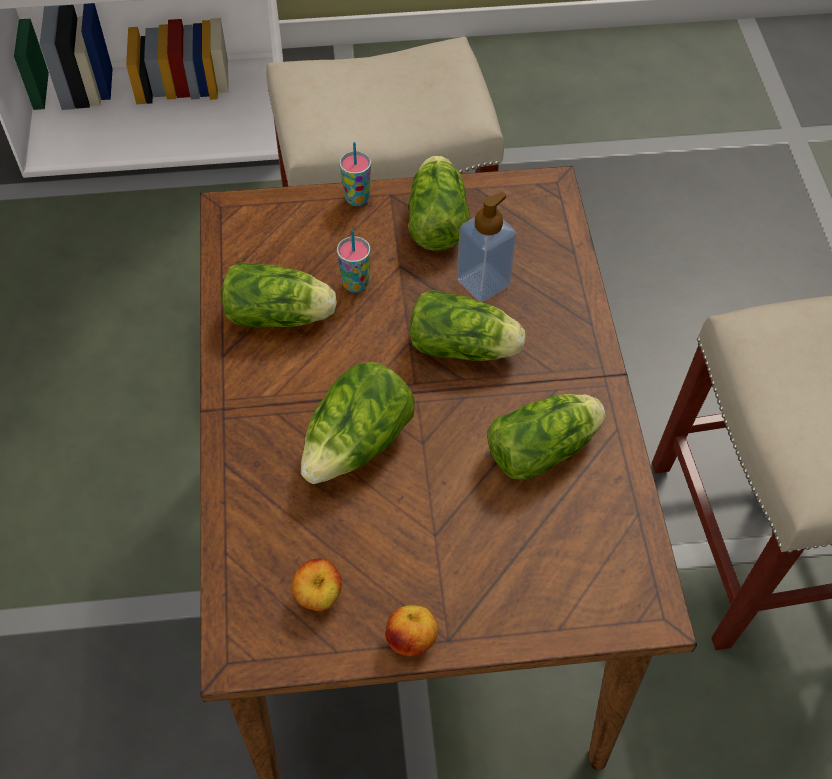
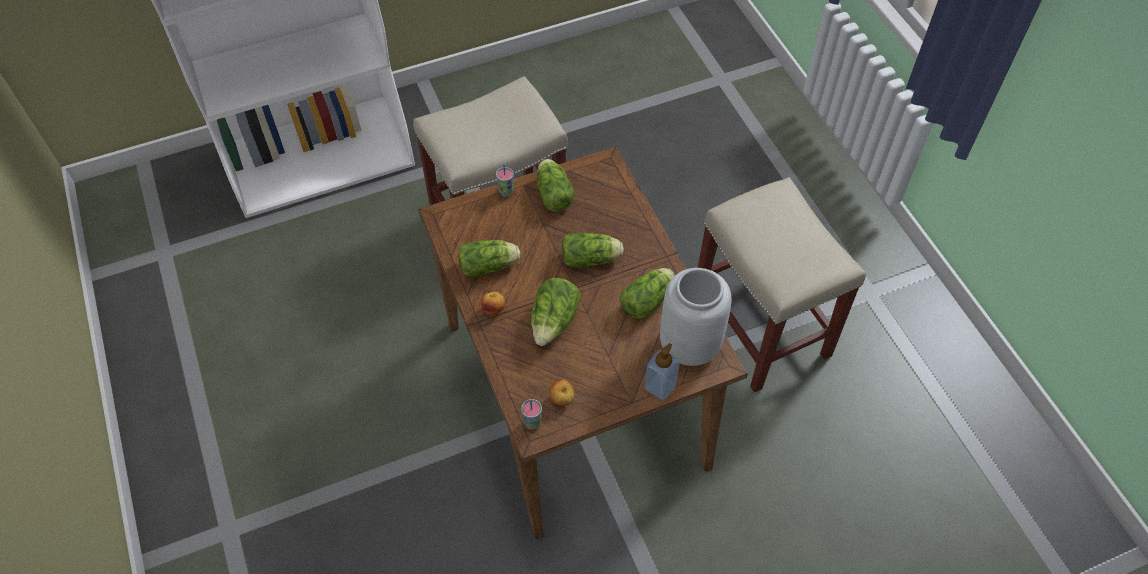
camera: 15 degrees left, 0 degrees up
cup [337,229,370,293] -> cup moved to [521,399,542,429]
apple [385,605,438,656] -> apple moved to [481,292,505,315]
soap dispenser [457,192,516,302] -> soap dispenser moved to [644,343,680,400]
none -> grey vase [660,268,732,366]

